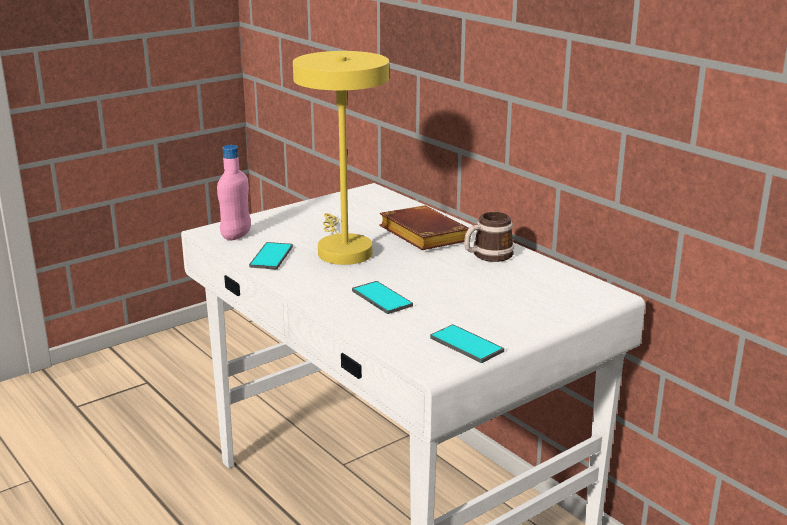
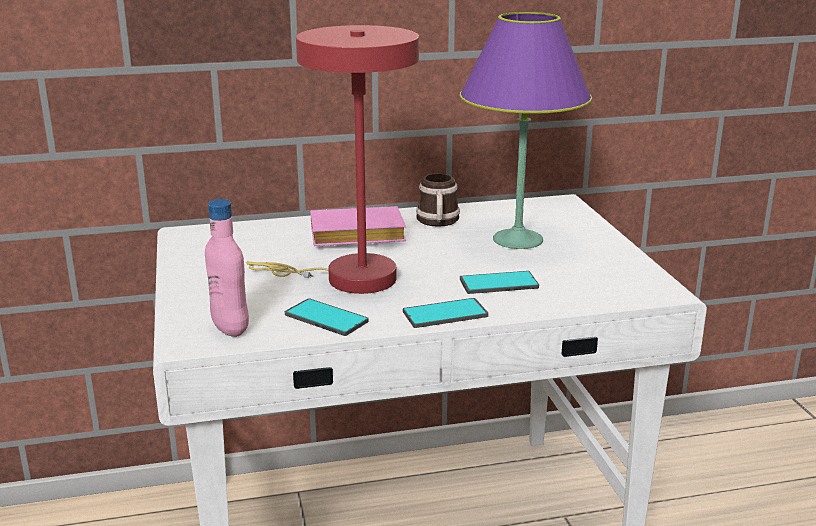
camera: 65 degrees left, 0 degrees up
yellow table lamp [293,51,389,265] -> red table lamp [246,25,419,294]
brown book [379,205,471,250] -> pink book [310,206,406,246]
phone [430,325,504,363] -> phone moved to [403,298,488,328]
none -> purple table lamp [460,12,592,249]

